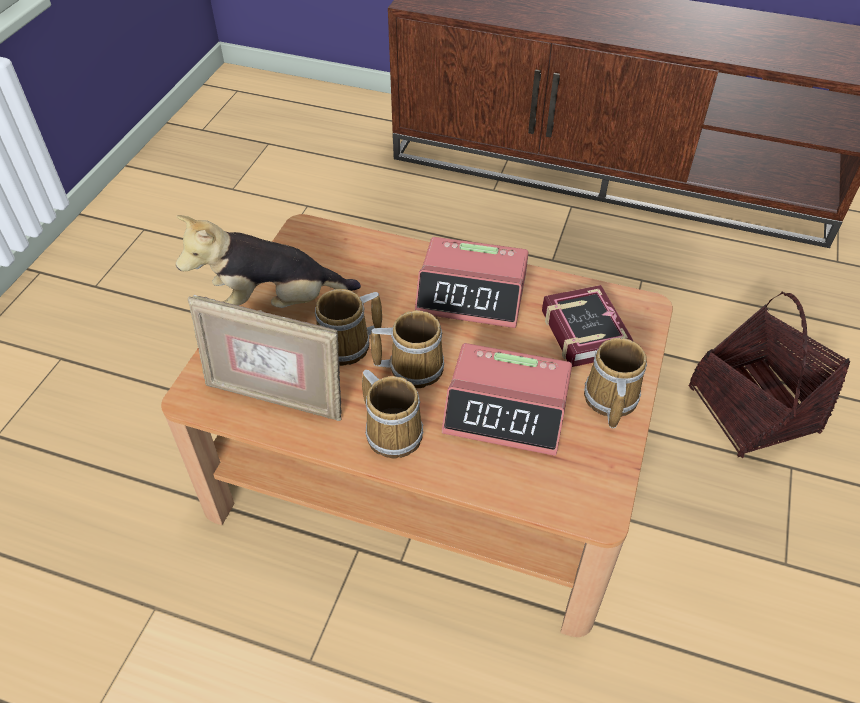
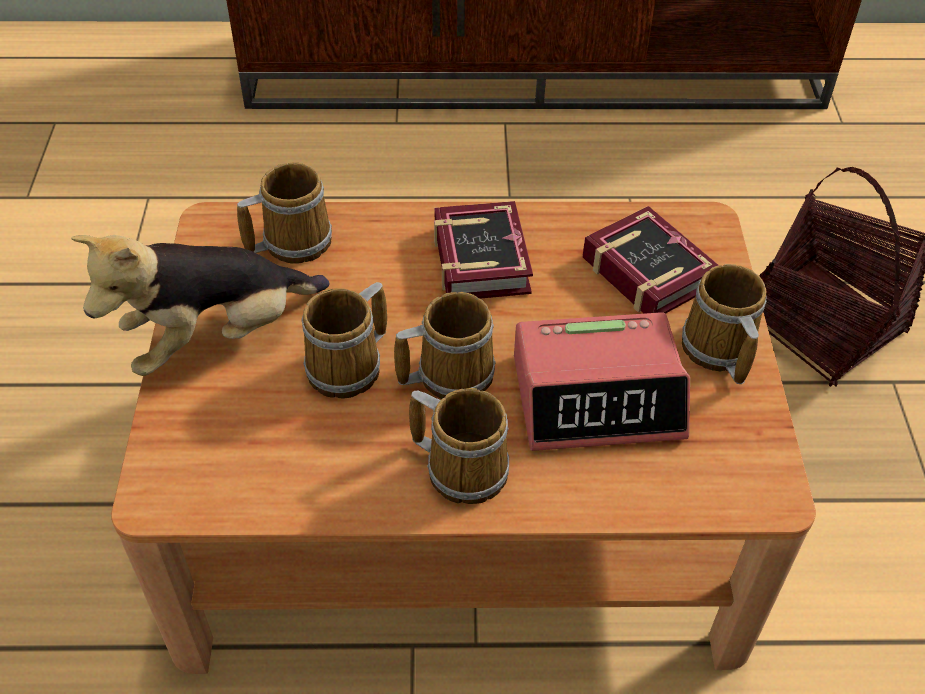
camera: 20 degrees left, 0 degrees up
picture frame [188,295,342,421] -> none
alarm clock [415,237,529,328] -> book [434,201,533,299]
none -> mug [237,163,332,263]

